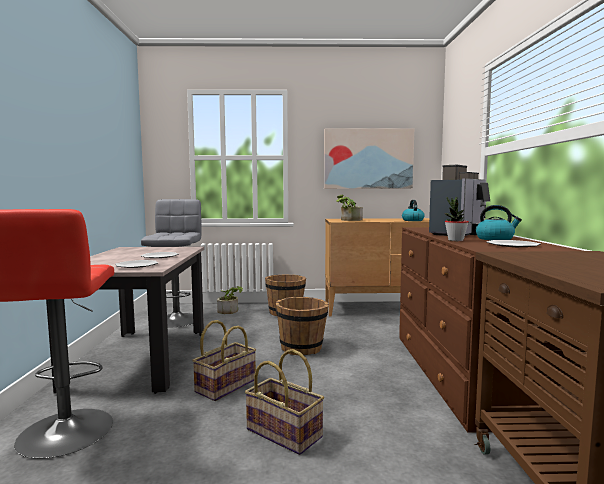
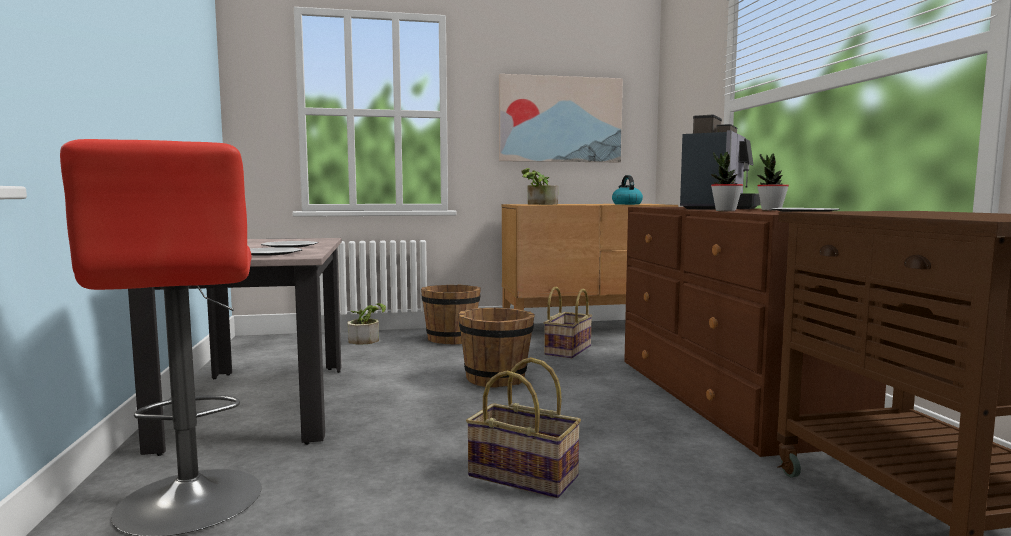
camera: 10 degrees left, 0 degrees up
grey stool [141,199,201,327] -> none
basket [192,320,256,401] -> basket moved to [544,287,592,358]
kettle [476,205,522,240] -> potted plant [757,153,789,211]

